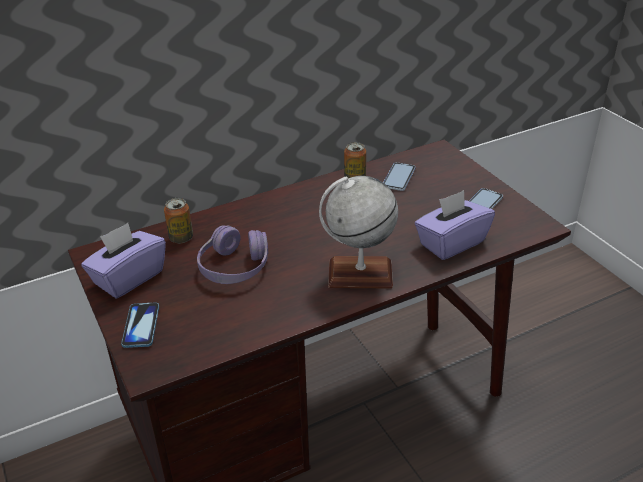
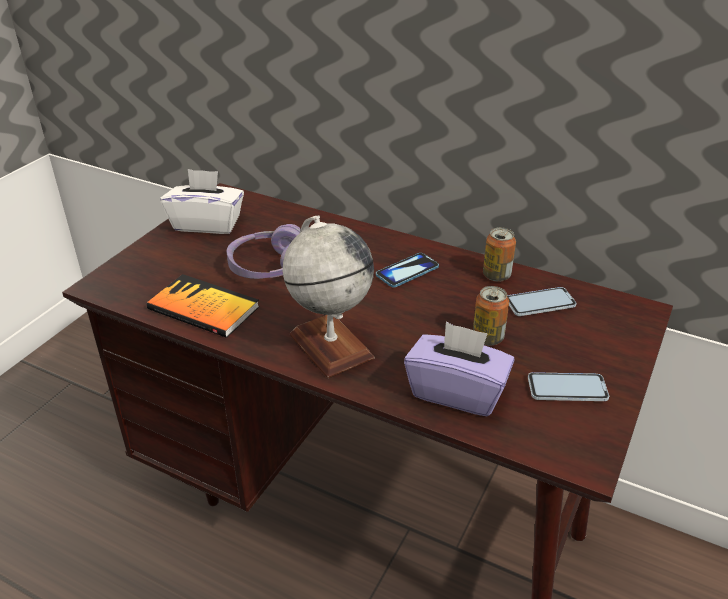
camera: 55 degrees right, 0 degrees up
purple tissue box [81,223,166,299] -> white tissue box [160,169,244,234]
phone [121,303,159,348] -> phone moved to [376,253,439,288]
can [164,198,193,243] -> can moved to [473,286,509,346]
none -> book [147,274,259,338]

